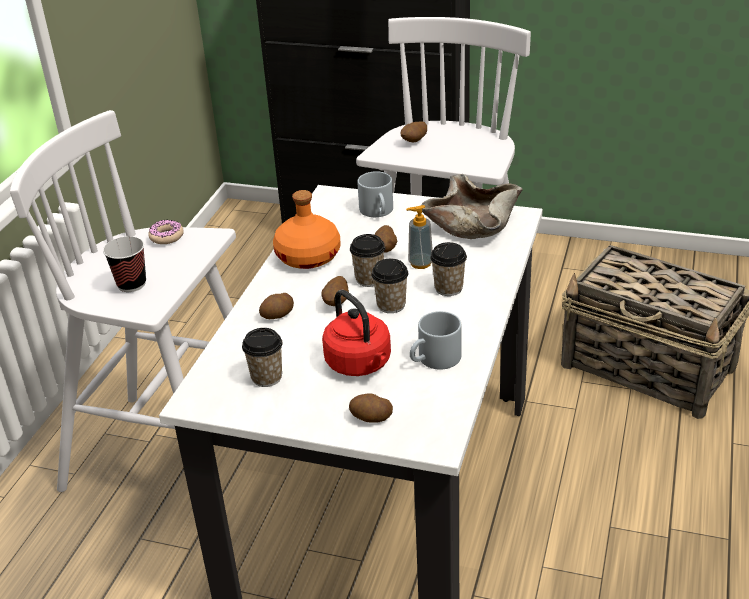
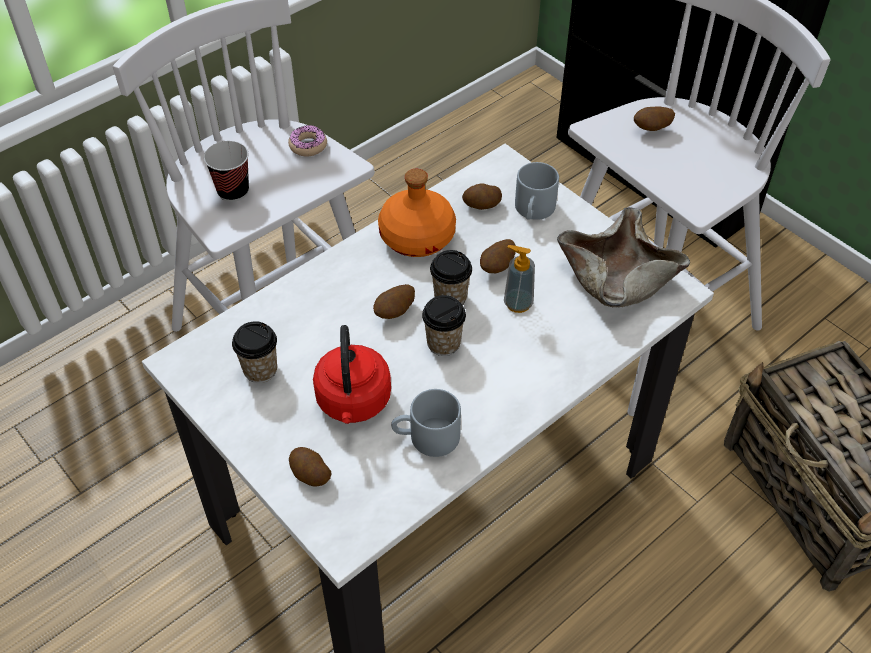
camera: 30 degrees right, 15 degrees up
potato [259,293,294,319] -> potato moved to [462,183,502,210]
cup [430,242,467,296] -> none

